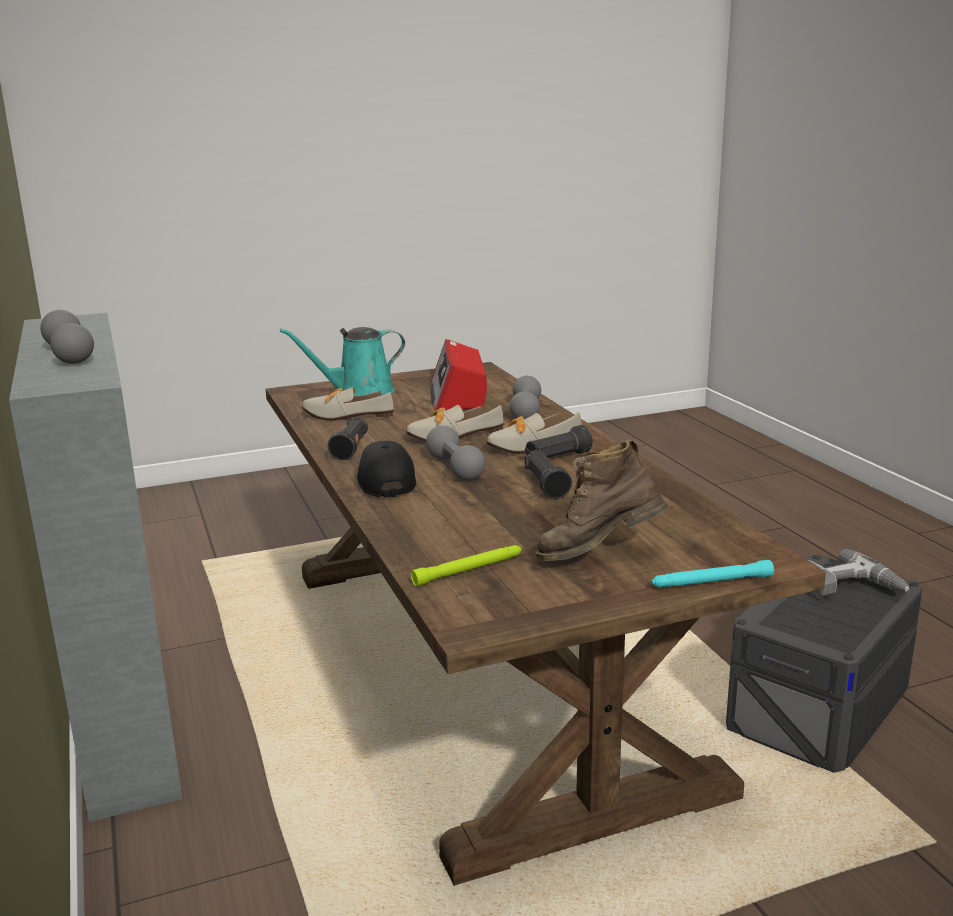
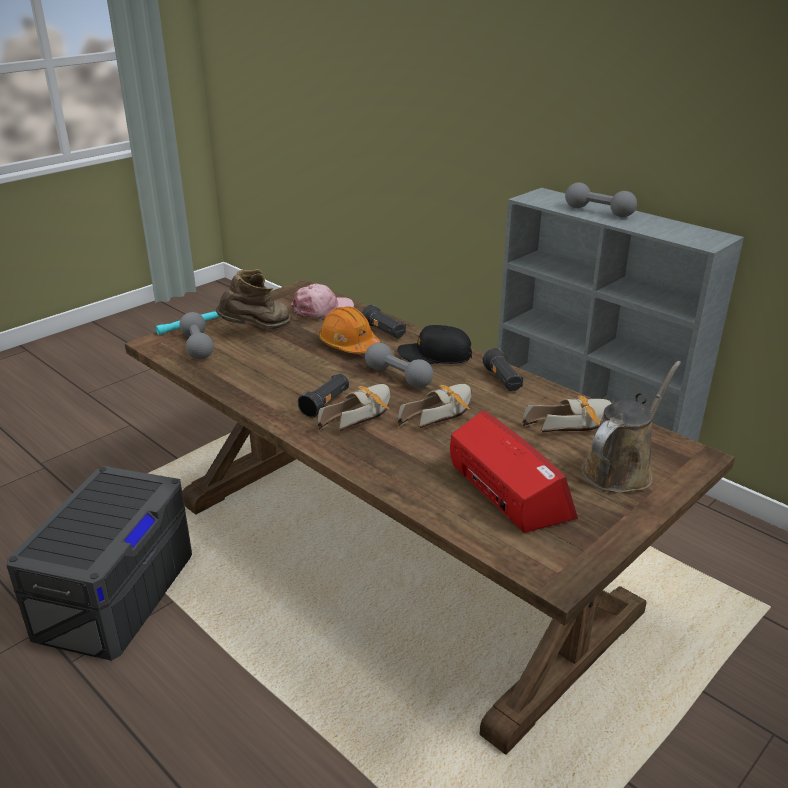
camera: 155 degrees right, 10 degrees up
turquoise watering can [280,327,405,396] -> brown watering can [581,361,681,493]
black cap [357,441,416,498] -> black cap turned 135 degrees clockwise [397,325,472,364]
green flashlight [411,545,522,586] -> pink cap [291,284,354,319]
grey dumbbell [509,376,541,419] -> grey dumbbell moved to [179,312,214,360]
black flashlight [525,450,572,499] -> black flashlight moved to [362,305,406,338]
power drill [808,549,909,598] -> none
none -> orange hard hat [319,307,380,354]

